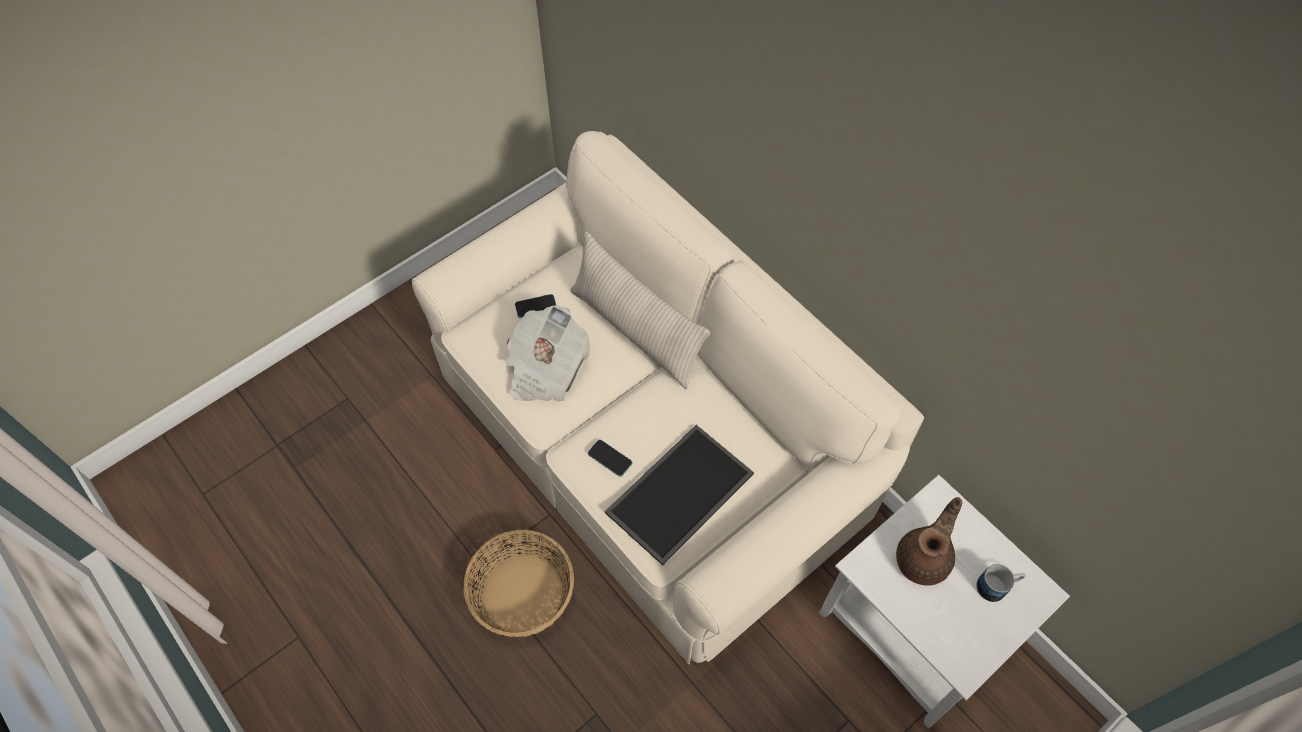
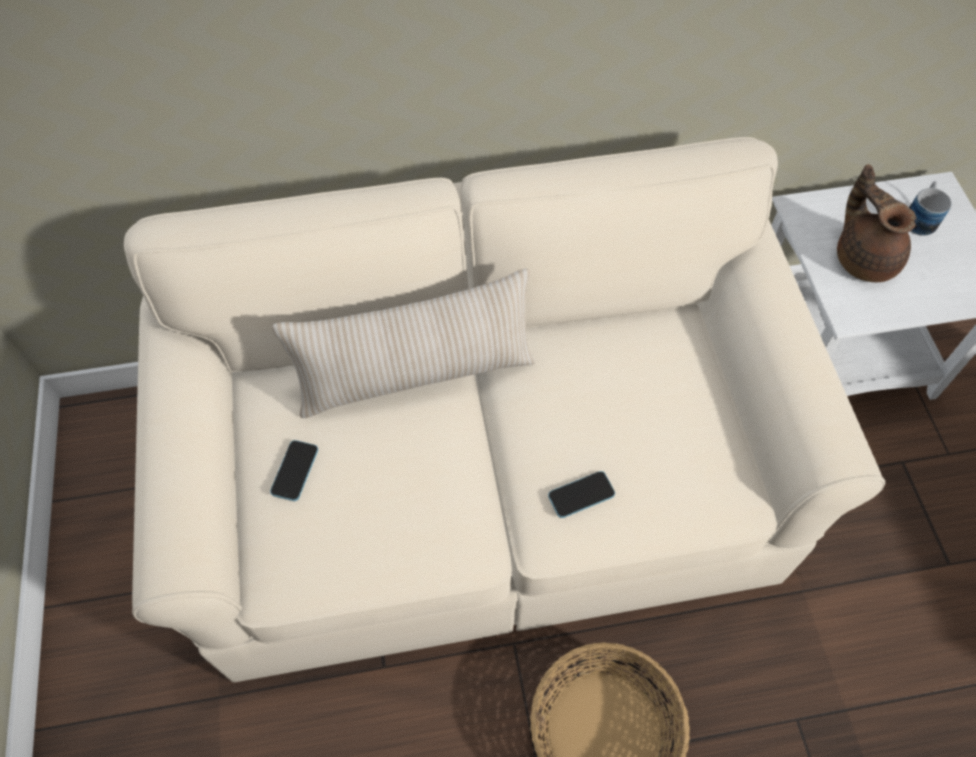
camera: 60 degrees left, 0 degrees up
newspaper [506,305,590,402] -> none
tray [605,425,754,565] -> none

